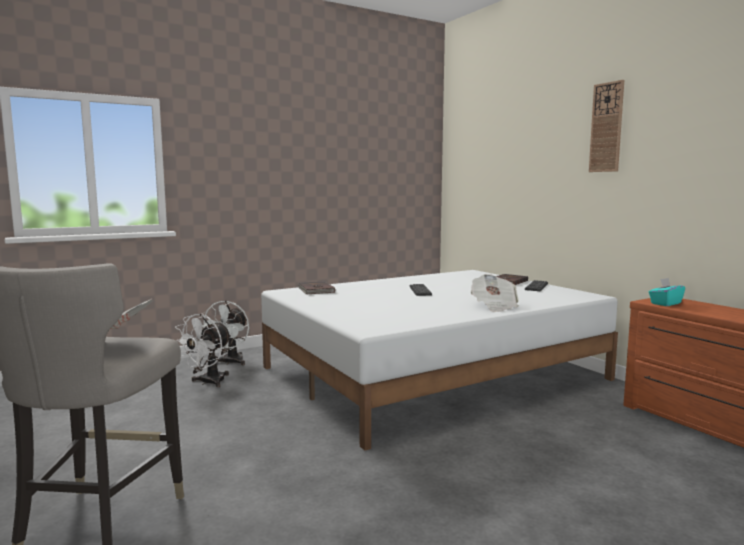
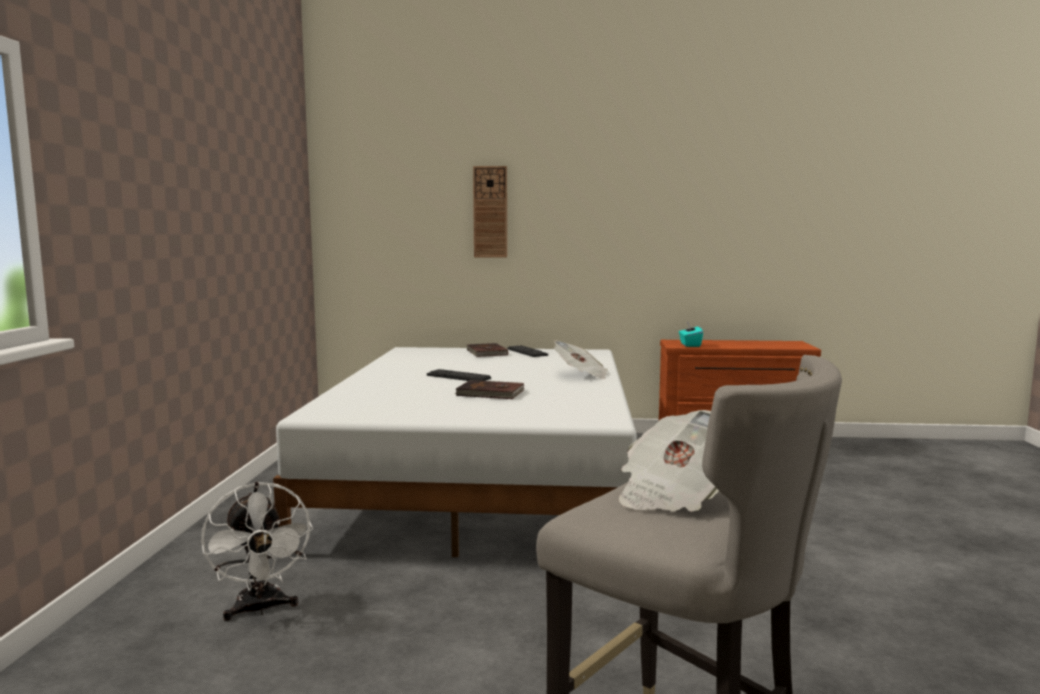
camera: 55 degrees left, 0 degrees up
white fan [202,300,249,365] -> none
brown book [298,281,335,294] -> brown book moved to [455,380,525,399]
wall clock [589,80,624,172] -> wall clock moved to [473,166,507,257]

